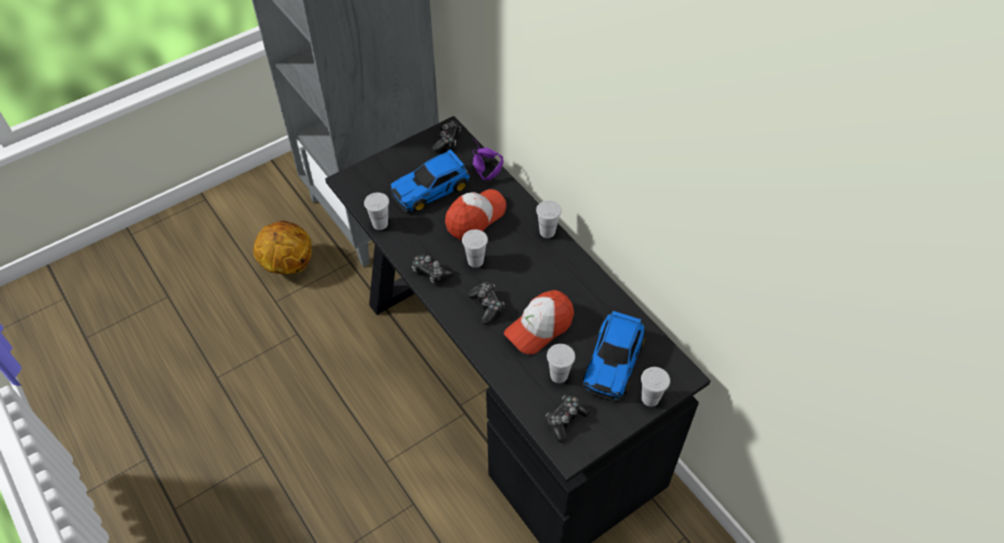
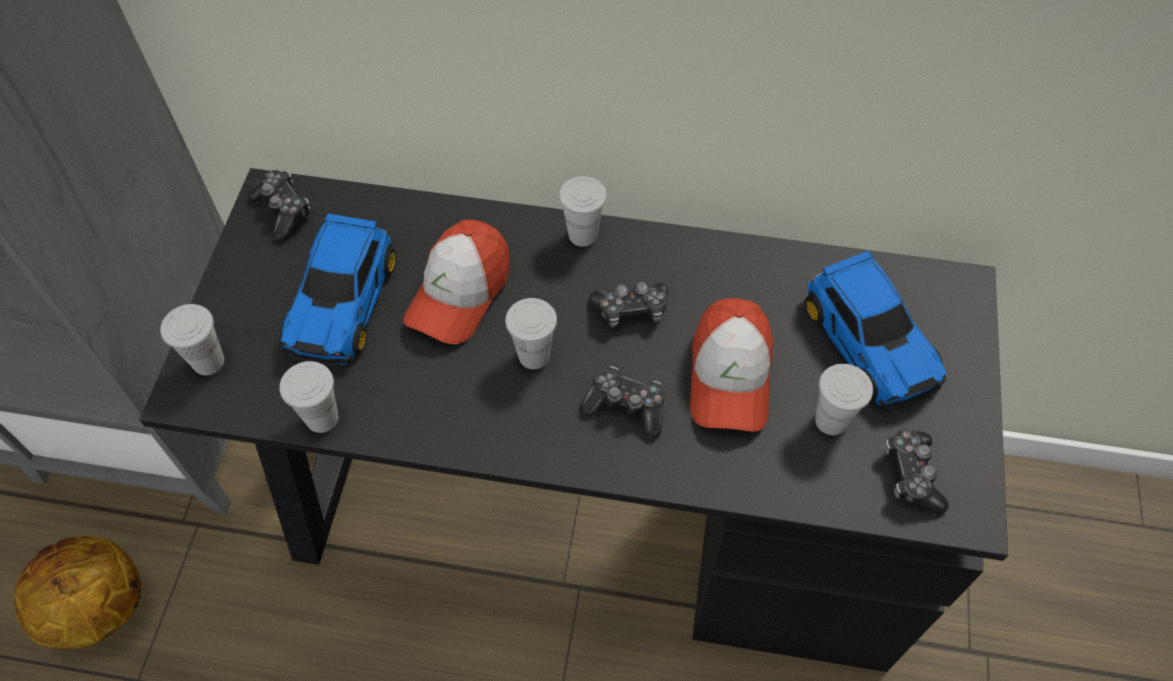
camera: 45 degrees left, 5 degrees up
game controller [412,253,454,284] -> game controller moved to [589,282,668,328]
cap [445,189,506,241] -> cap turned 150 degrees counterclockwise [403,220,510,344]
purple headphones [473,140,504,180] -> none
white cup [641,367,670,407] -> white cup moved to [160,304,224,375]

